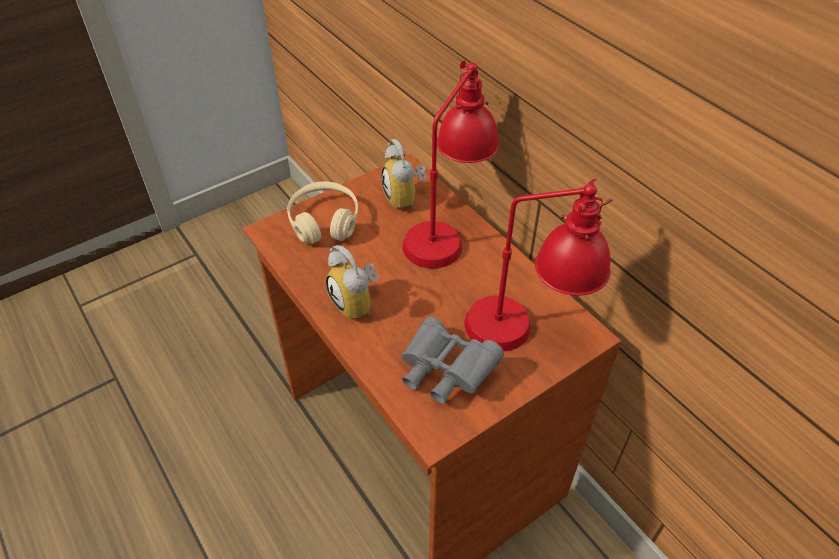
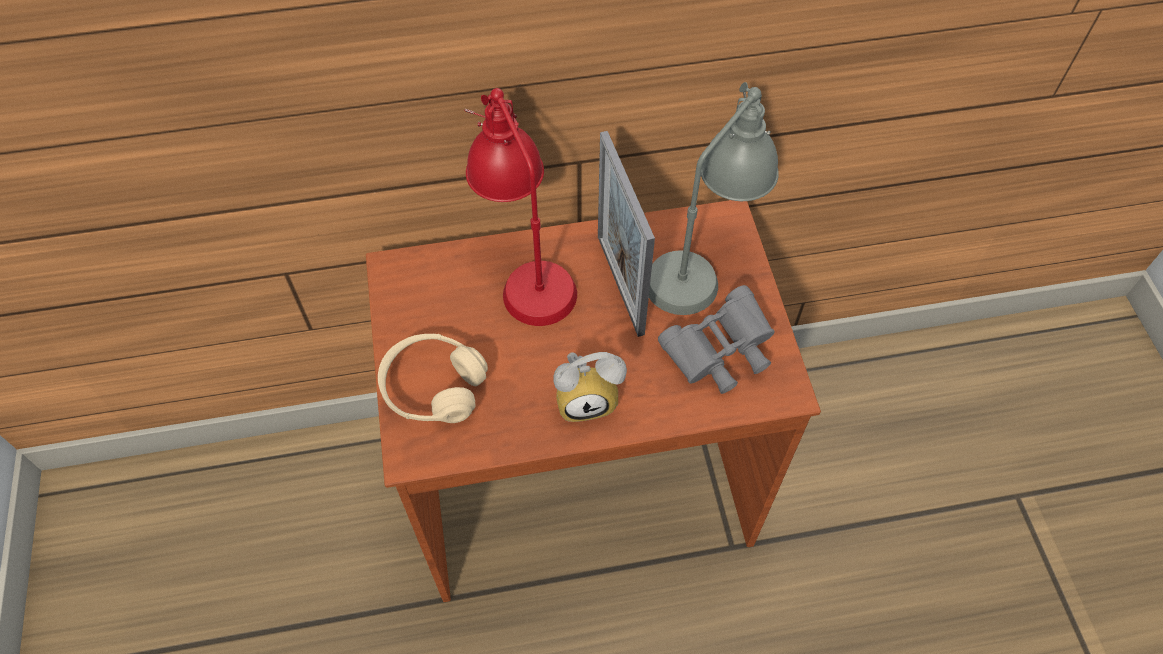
camera: 65 degrees left, 10 degrees up
alarm clock [381,139,427,210] -> none
red table lamp [465,179,613,351] -> grey table lamp [649,82,779,315]
none -> picture frame [598,131,655,337]

